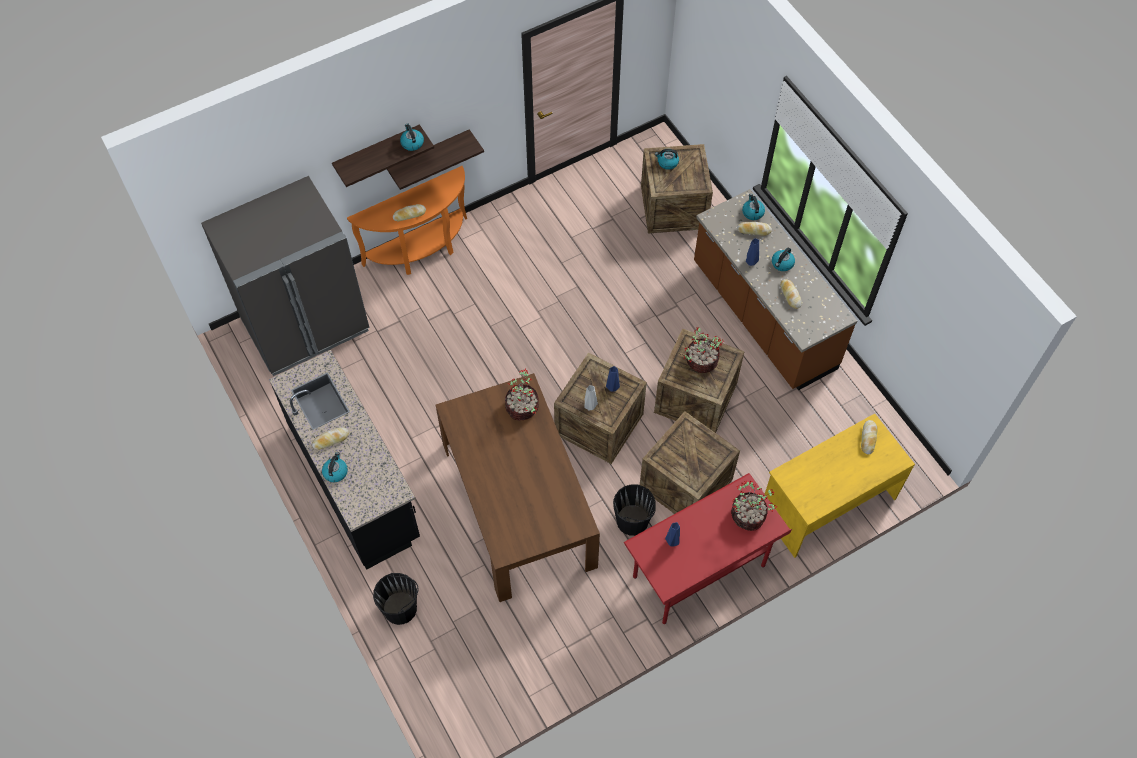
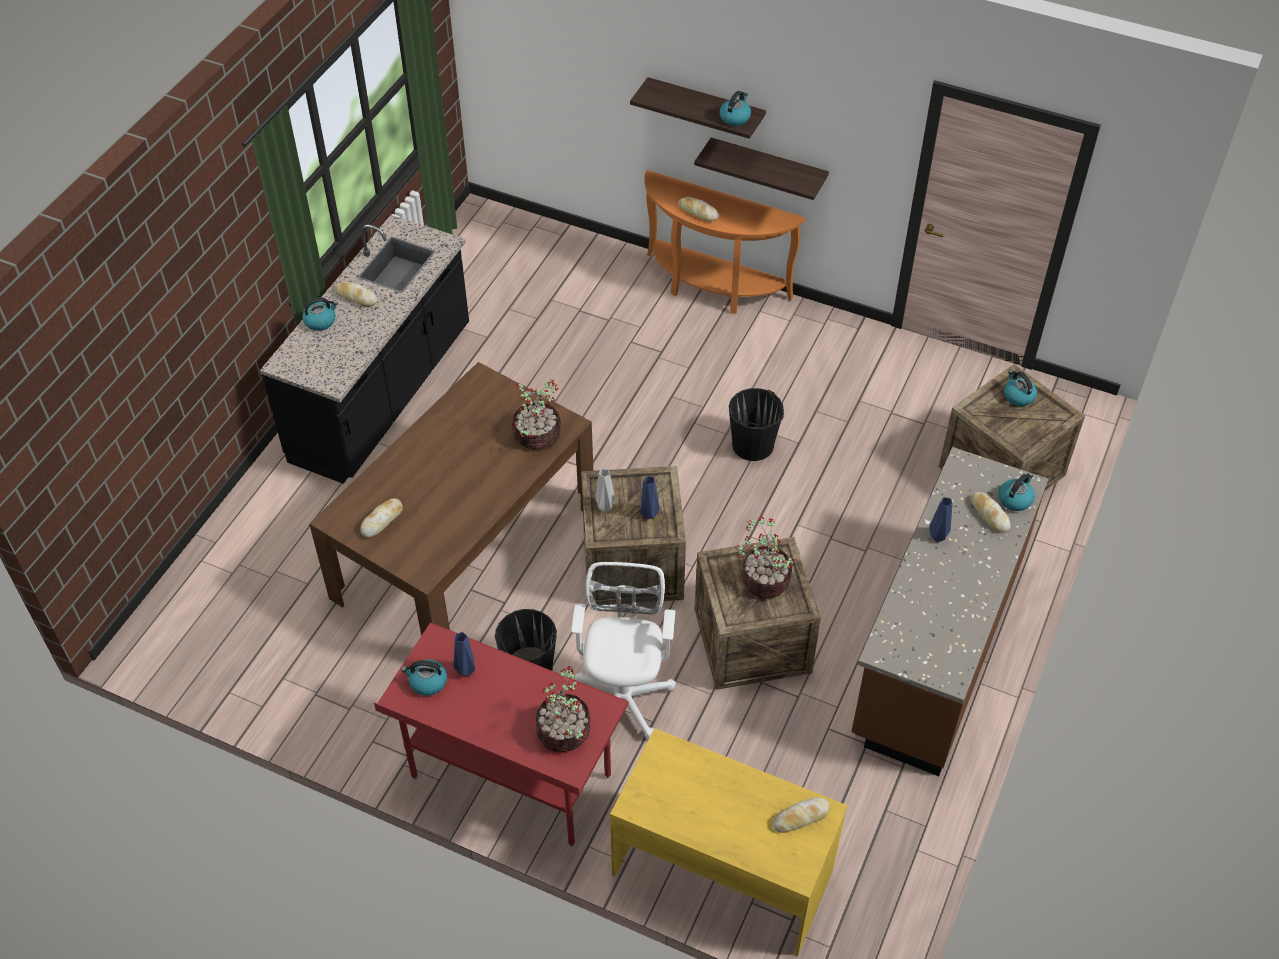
camera: 55 degrees right, 10 degrees down
grey fridge [201,176,369,376] -> none
black bucket [373,573,419,625] -> black bucket moved to [729,388,784,461]
crate [640,411,740,514] -> white office chair [571,562,676,740]
kettle [772,247,795,271] -> kettle moved to [401,660,447,696]
bread [780,279,802,309] -> bread moved to [360,499,403,538]

